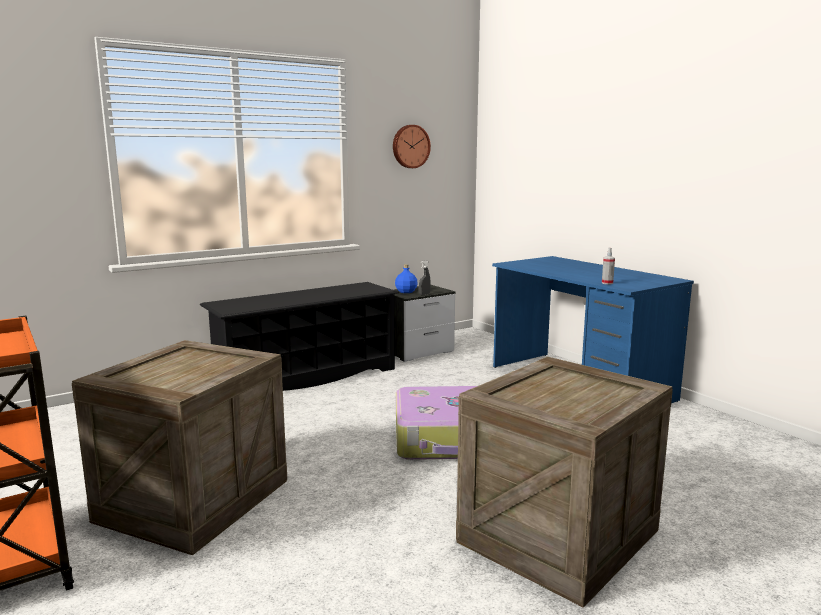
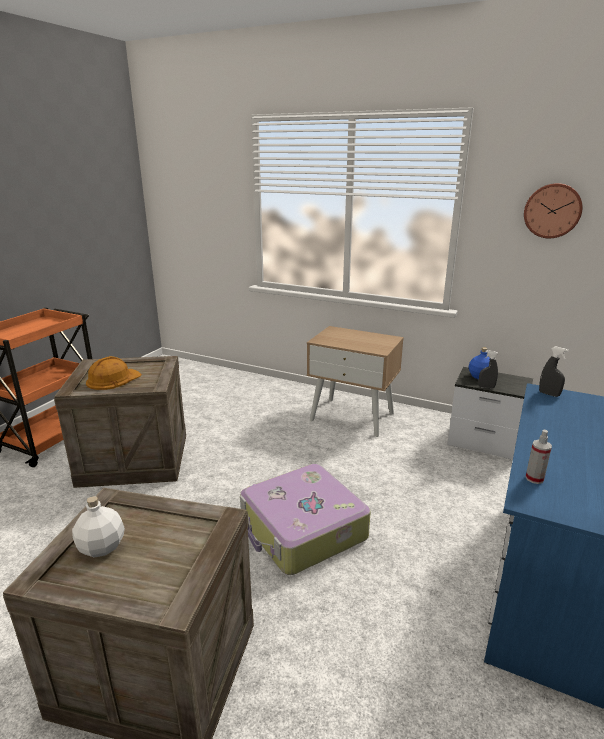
camera: 60 degrees right, 10 degrees up
black shoe rack [200,282,399,391] -> beige nightstand [307,326,404,437]
none -> white bottle [72,496,125,557]
none -> orange hard hat [86,356,142,390]
none -> grey spray bottle [539,346,569,397]

